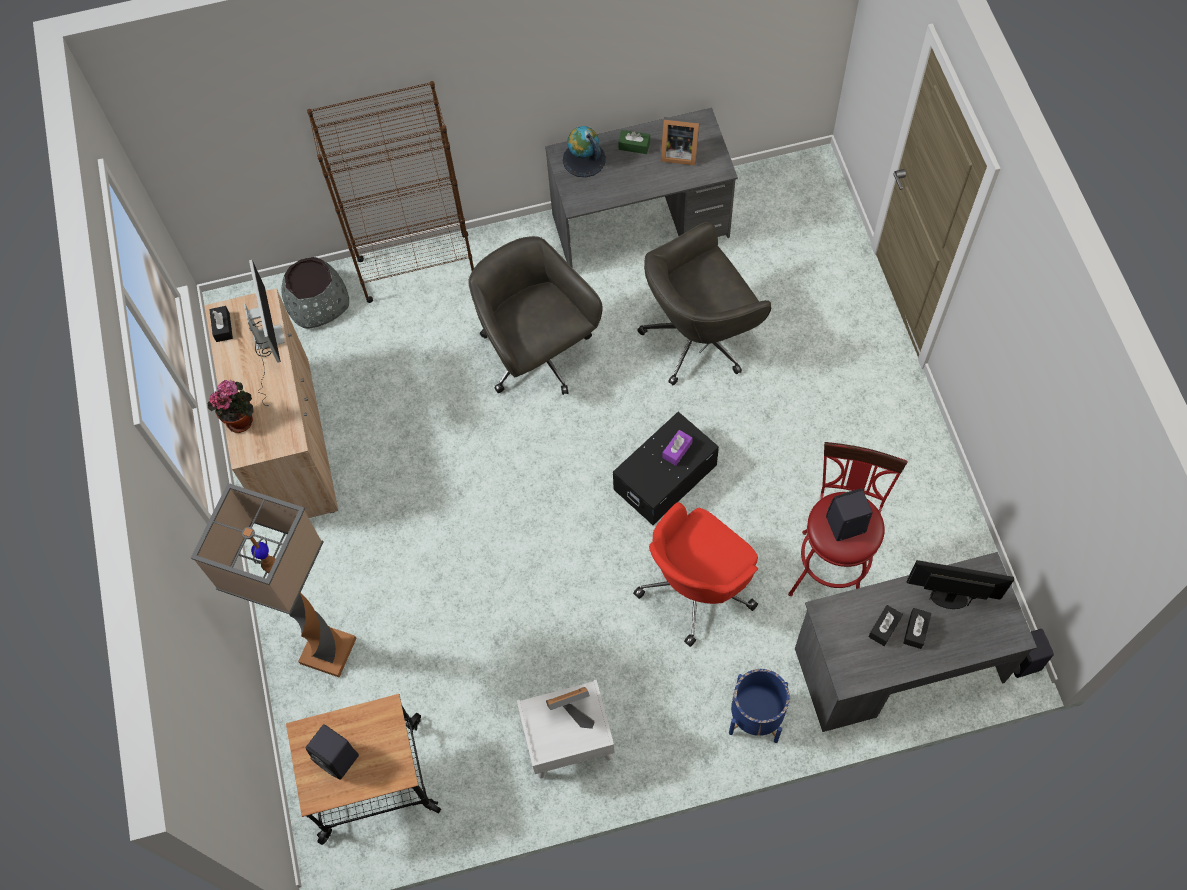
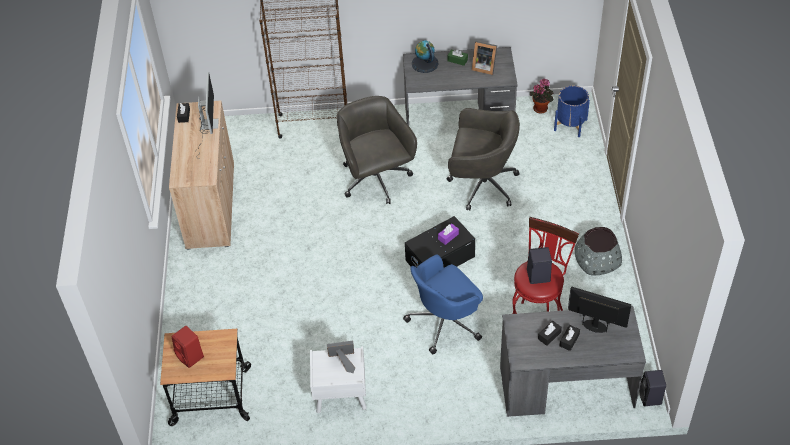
camera: 10 degrees right, 15 degrees down
floor lamp [191,483,356,678] -> none
potted plant [208,380,254,433] -> potted plant moved to [530,79,554,114]
grey planter [281,257,349,329] -> grey planter moved to [575,227,622,275]
black speaker [306,724,359,780] -> red speaker [172,326,204,368]
red office chair [633,502,758,647] -> blue office chair [403,255,483,354]
grey office chair [637,222,771,385] -> grey office chair turned 150 degrees counterclockwise [446,108,520,211]
blue planter [729,669,790,743] -> blue planter moved to [554,86,590,137]

